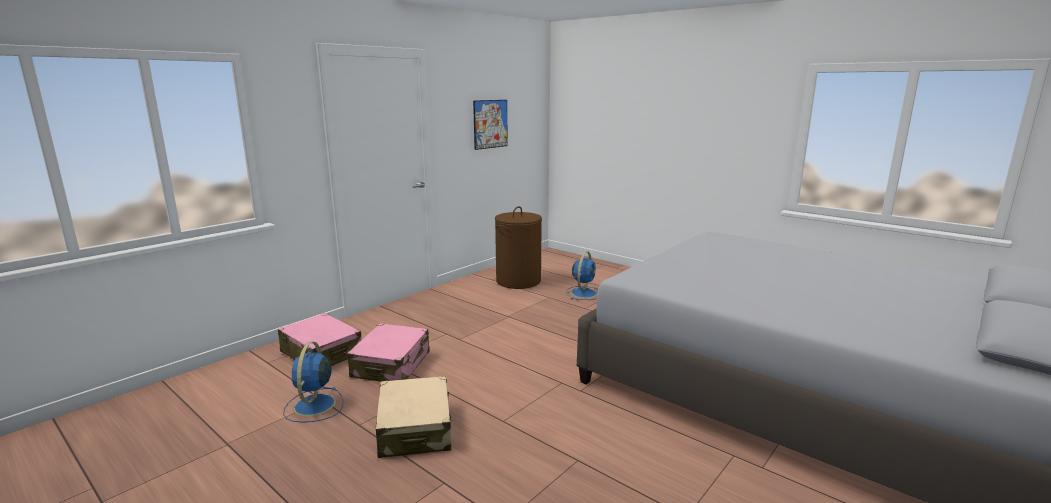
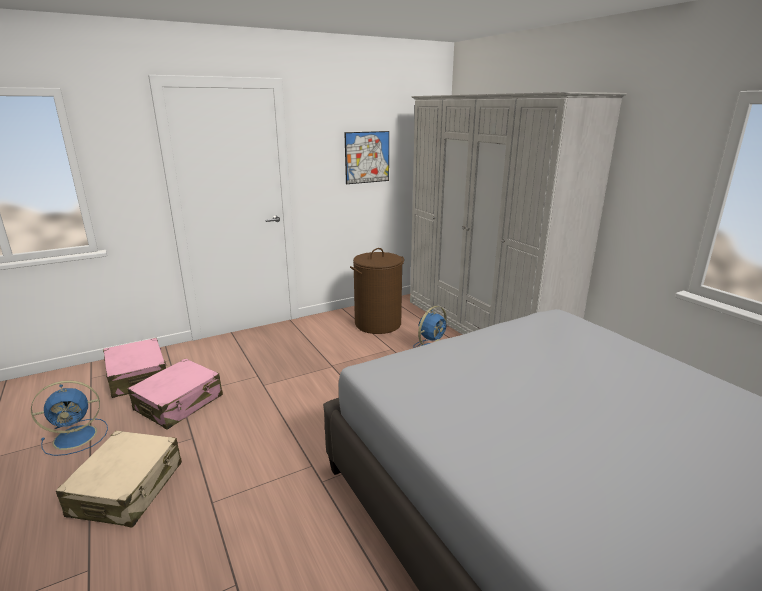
camera: 20 degrees right, 5 degrees up
blue fan [283,342,343,423] -> blue fan turned 135 degrees counterclockwise [31,380,108,456]
none -> white wardrobe [410,92,627,335]

